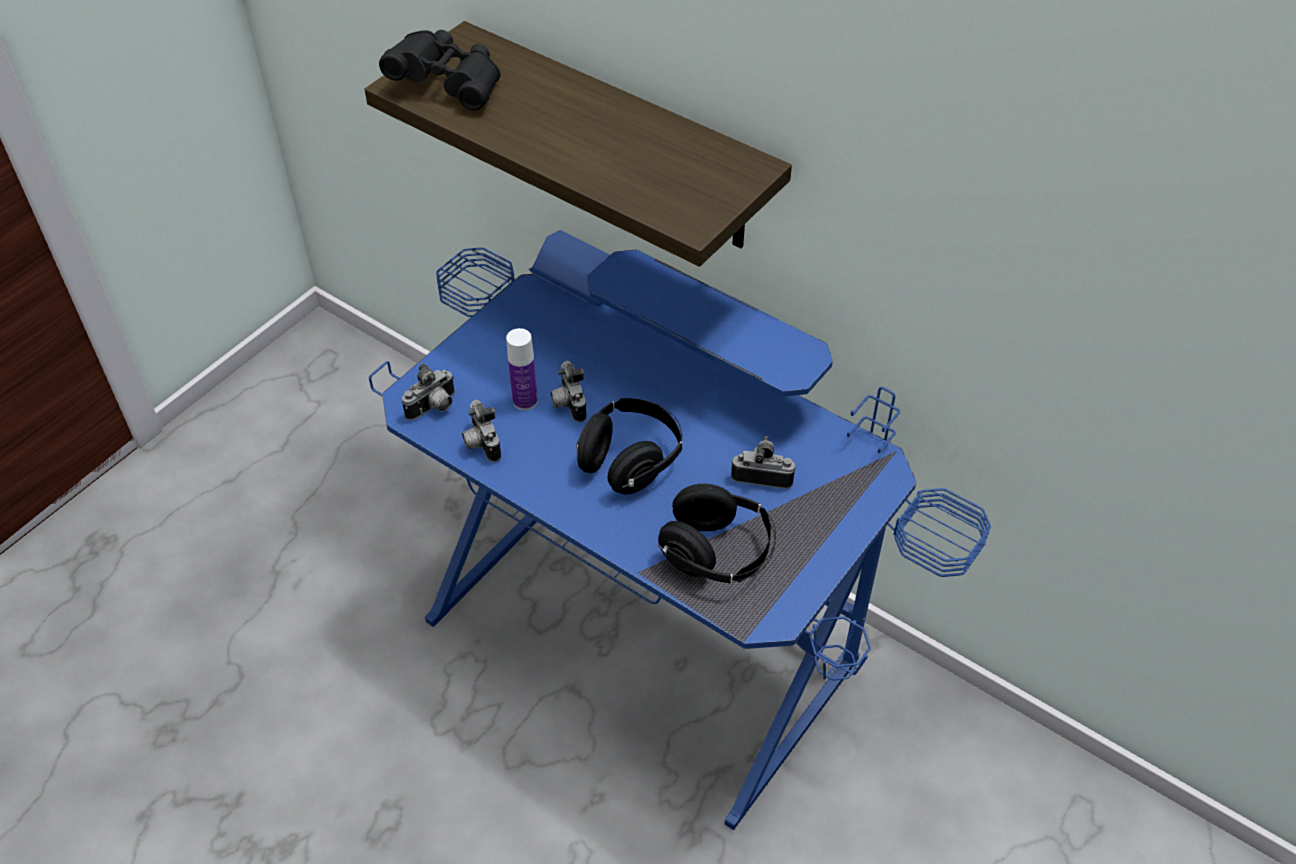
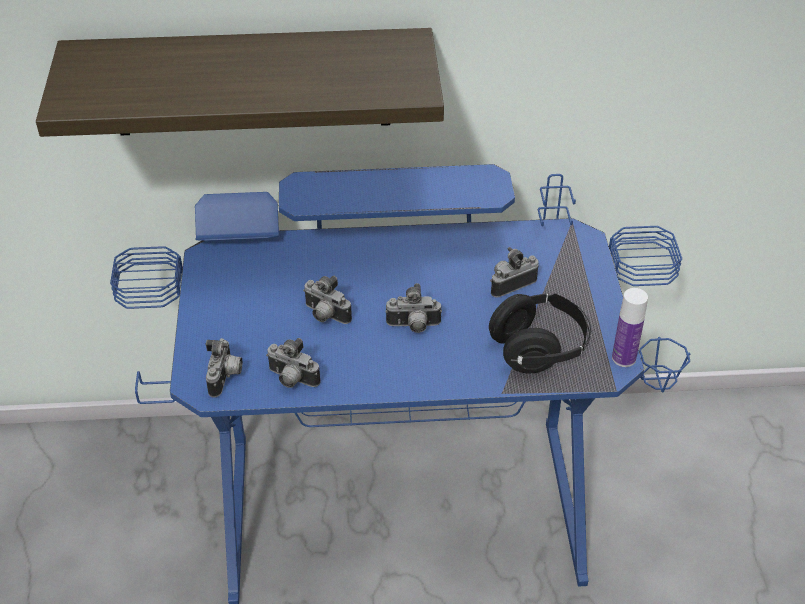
camera: 40 degrees left, 5 degrees down
black binoculars [379,30,501,110] -> none
bottle [506,328,538,410] -> bottle moved to [612,288,648,367]
black headphones [576,398,683,494] -> camera [385,283,442,333]

